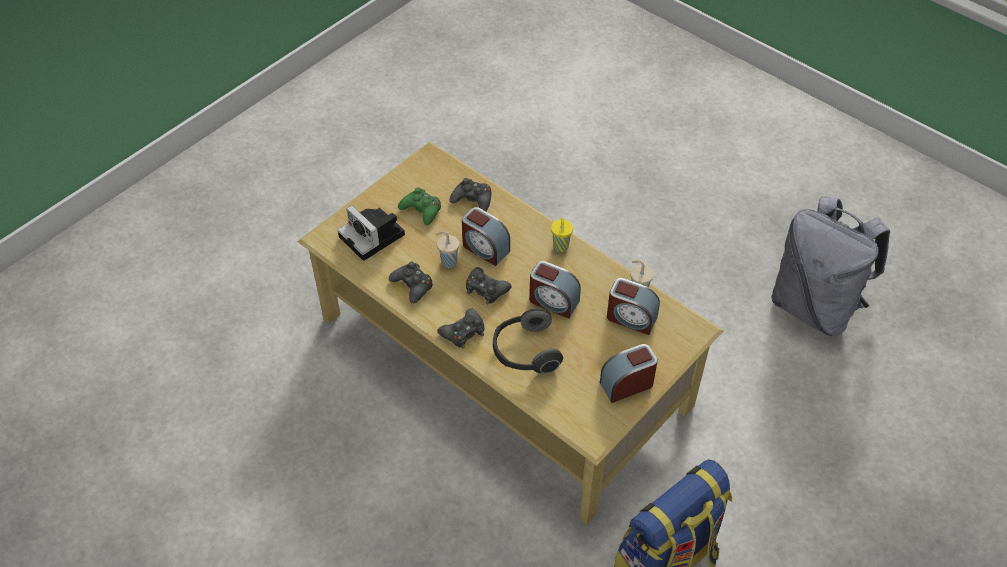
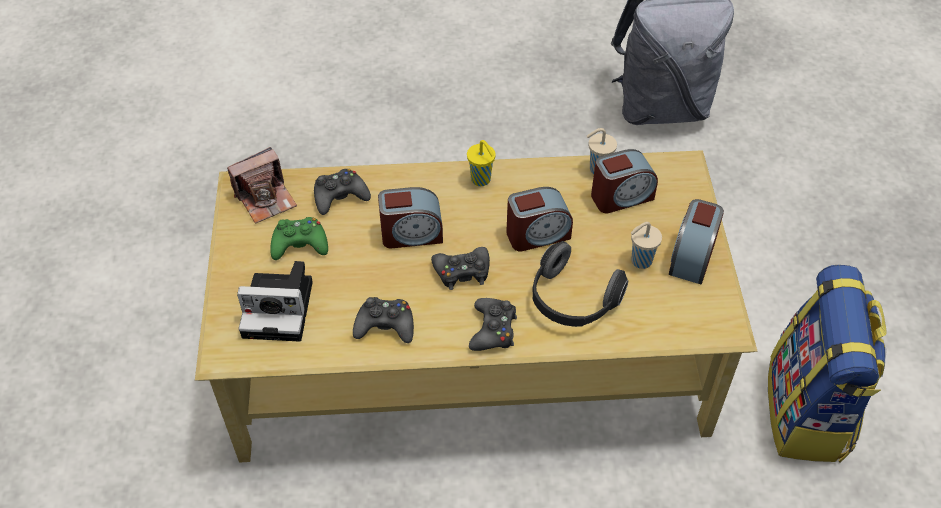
camera: 45 degrees left, 0 degrees up
beige cup [436,231,459,268] -> beige cup moved to [631,222,662,269]
none -> camera [227,147,297,224]

